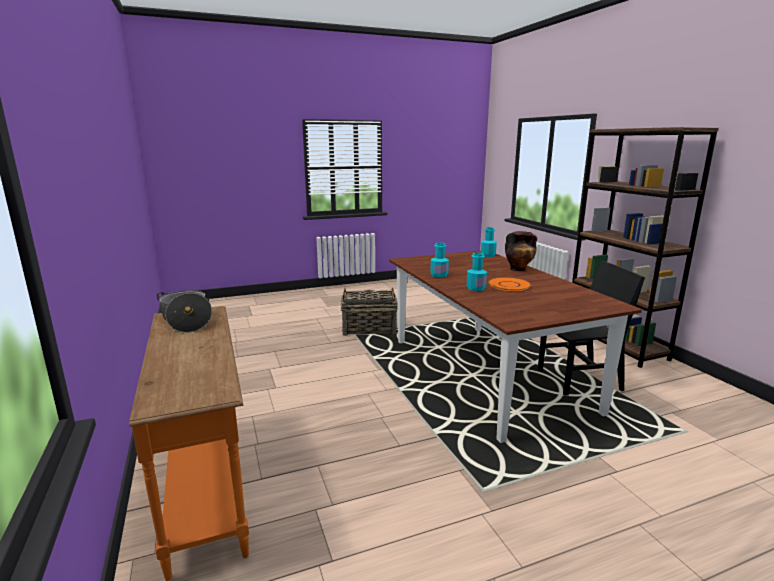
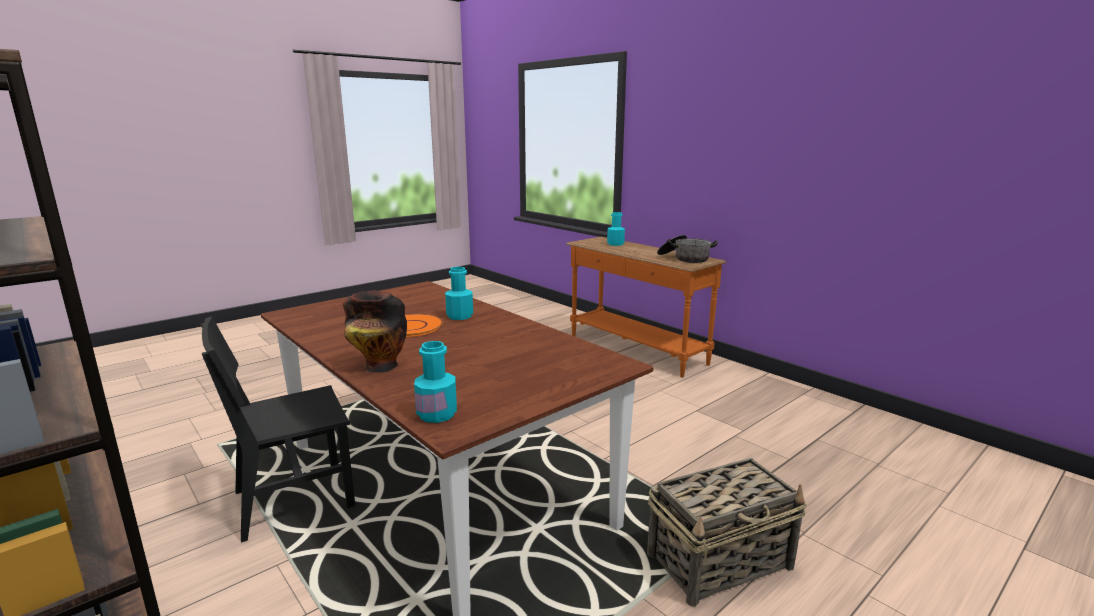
camera: 160 degrees right, 0 degrees up
turquoise bottle [430,243,449,278] -> turquoise bottle moved to [607,212,625,246]

